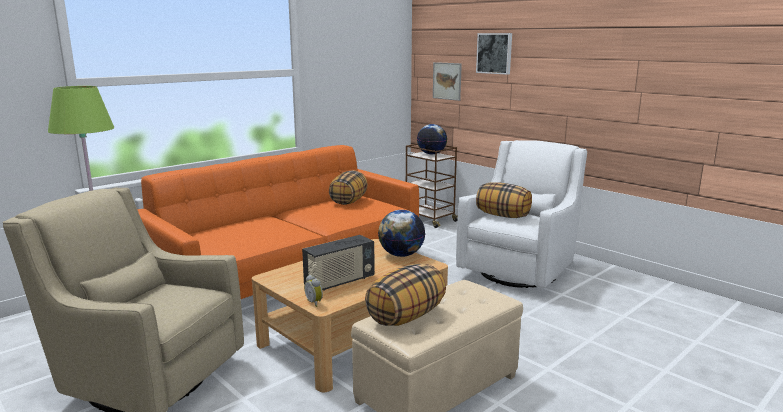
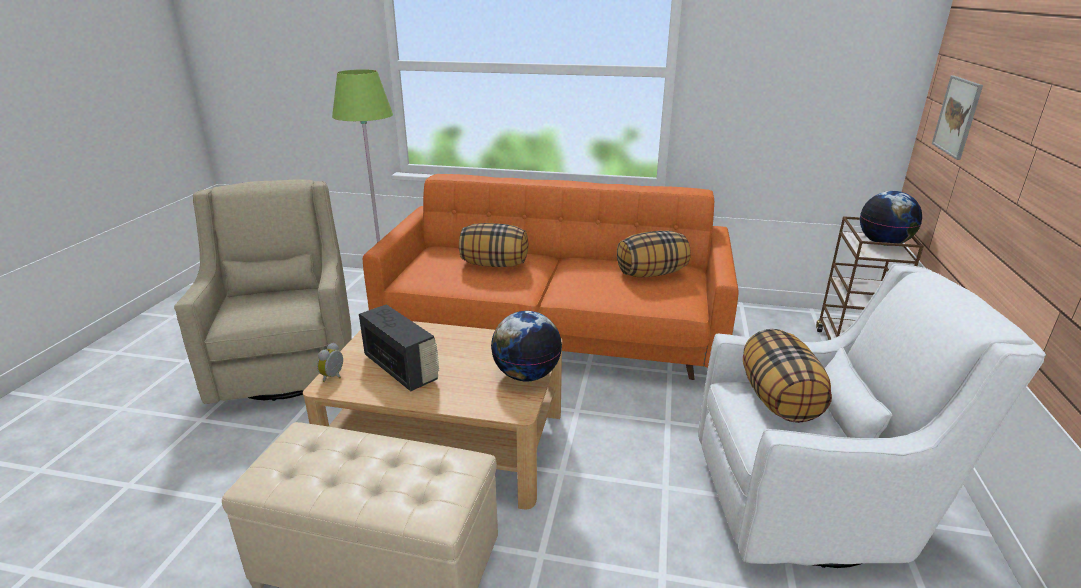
camera: 55 degrees right, 10 degrees up
radio [302,235,375,291] -> radio turned 150 degrees counterclockwise [359,304,439,391]
pillow [365,264,446,326] -> pillow moved to [459,223,528,267]
picture [476,33,512,75] -> none

